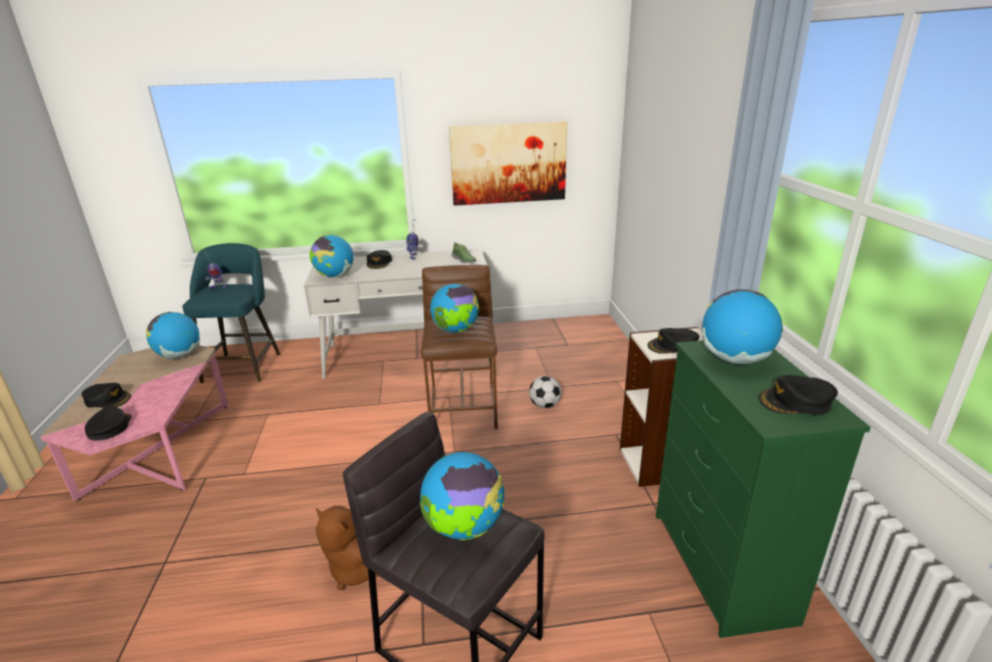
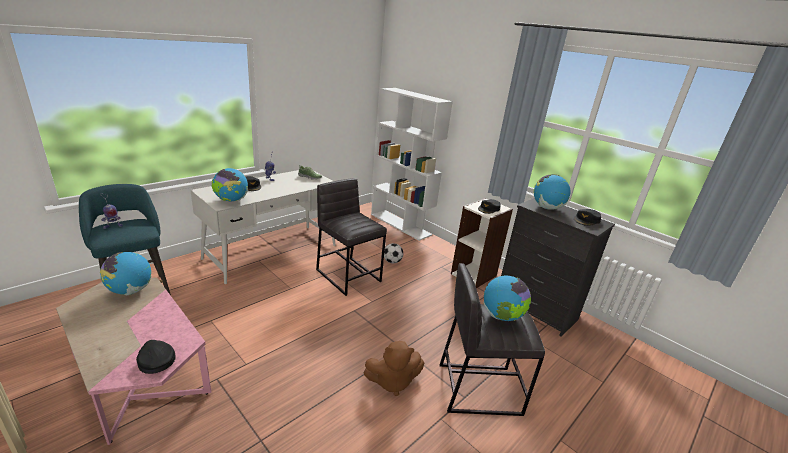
camera: 40 degrees left, 0 degrees up
black cap [82,383,131,408] -> none
brown stool [421,265,498,429] -> grey stool [316,178,387,296]
globe [430,284,479,333] -> none
picture [449,121,567,206] -> none
green dresser [656,340,871,638] -> black dresser [501,198,615,337]
none -> white bookcase [371,88,453,241]

